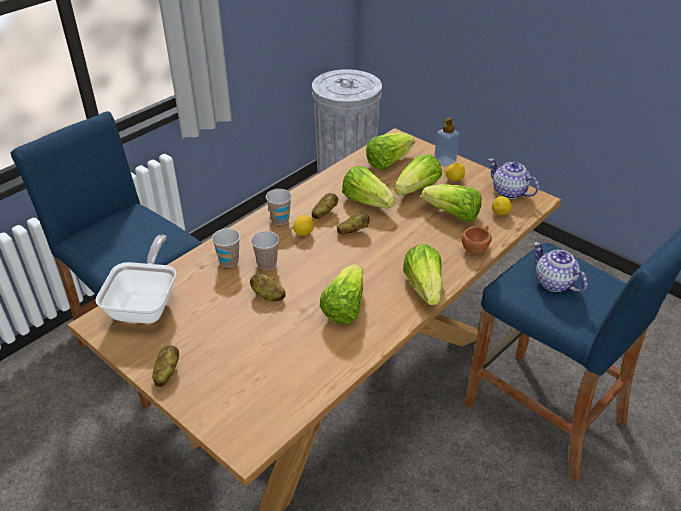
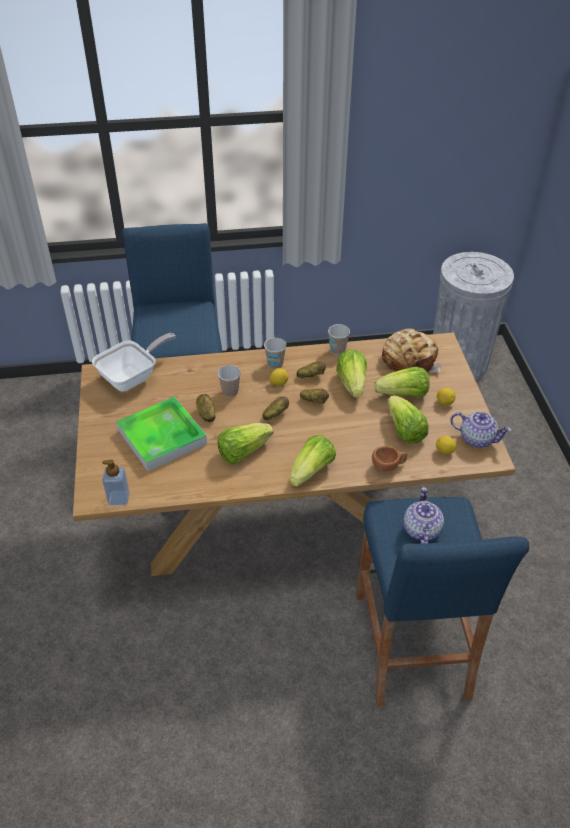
camera: 40 degrees right, 5 degrees up
potato [152,345,179,387] -> potato moved to [263,396,289,420]
cup [212,228,240,267] -> cup moved to [328,324,350,355]
lettuce [366,133,415,170] -> bread [382,329,441,372]
soap dispenser [434,117,460,167] -> soap dispenser moved to [102,459,130,505]
teapot [488,158,539,199] -> teapot turned 120 degrees clockwise [450,411,512,448]
none -> tray [116,396,207,471]

